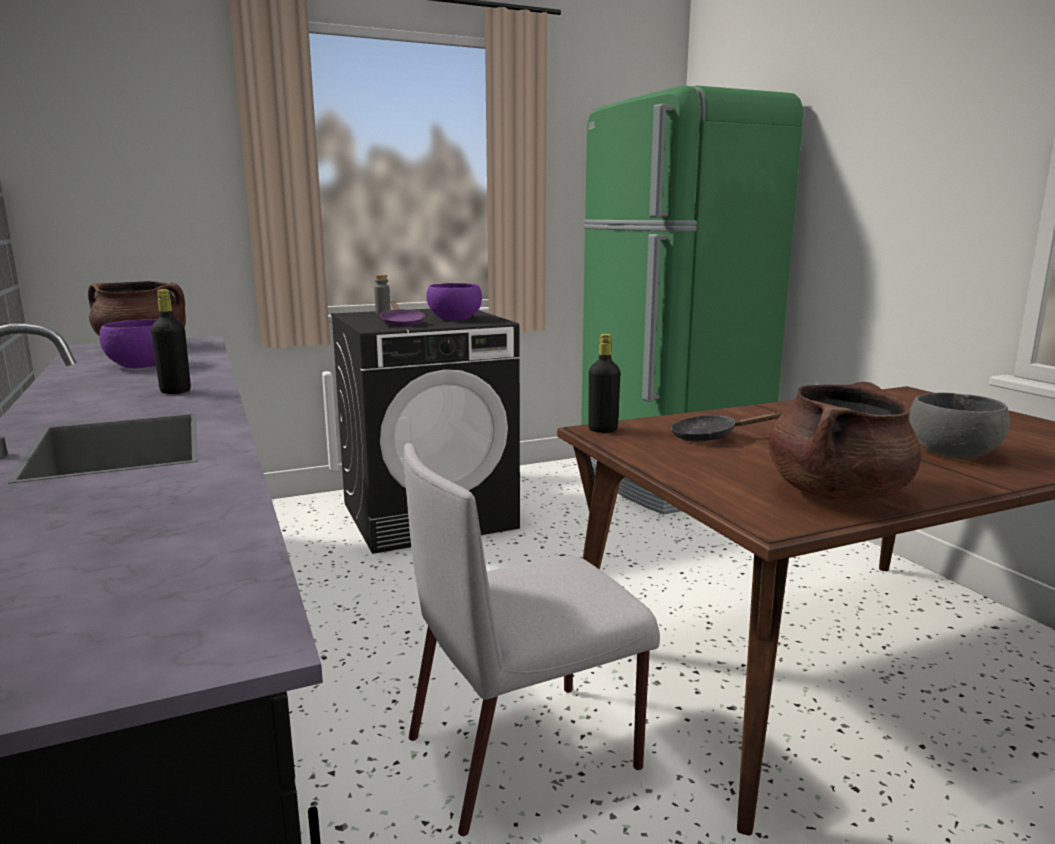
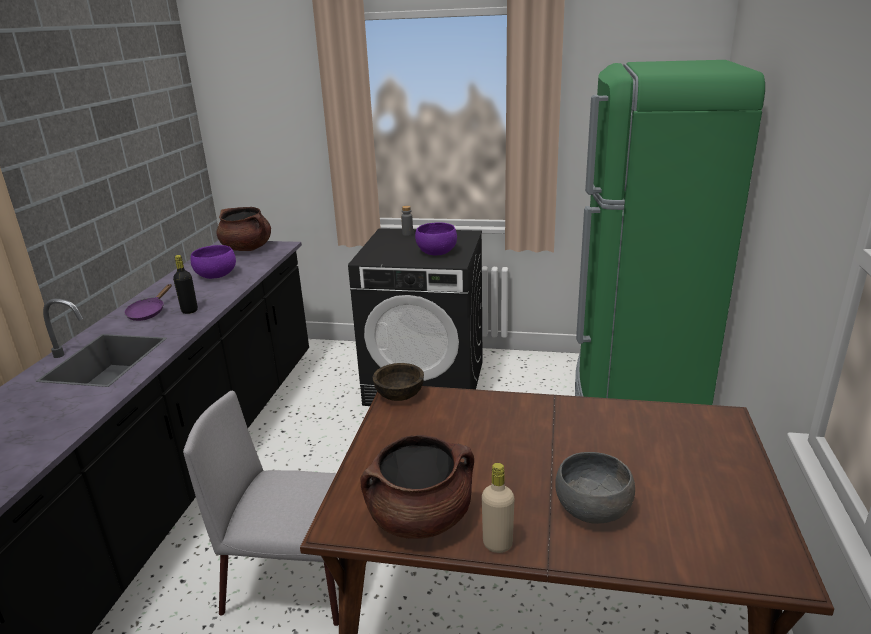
camera: 35 degrees right, 10 degrees up
purple frying pan [379,301,425,327] -> purple frying pan moved to [124,284,172,321]
black bottle [588,334,621,433] -> brown bowl [373,363,424,401]
black frying pan [671,412,782,441] -> none
none -> beige bottle [482,463,514,553]

